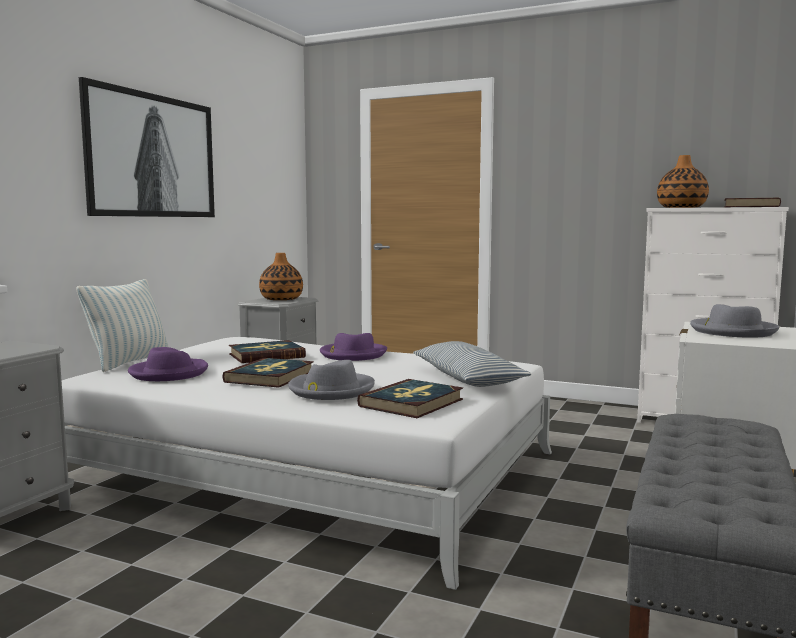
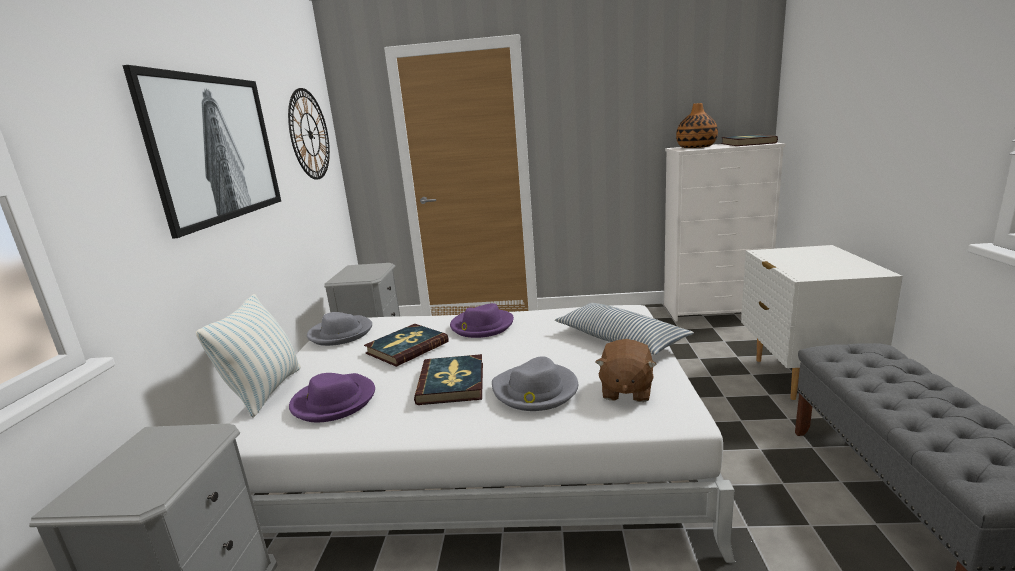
camera: 20 degrees left, 10 degrees up
vase [259,253,303,300] -> none
book [357,379,463,418] -> brown plush toy [595,339,657,402]
grey hat [690,304,780,338] -> grey hat moved to [307,312,372,346]
none -> wall clock [288,88,330,180]

